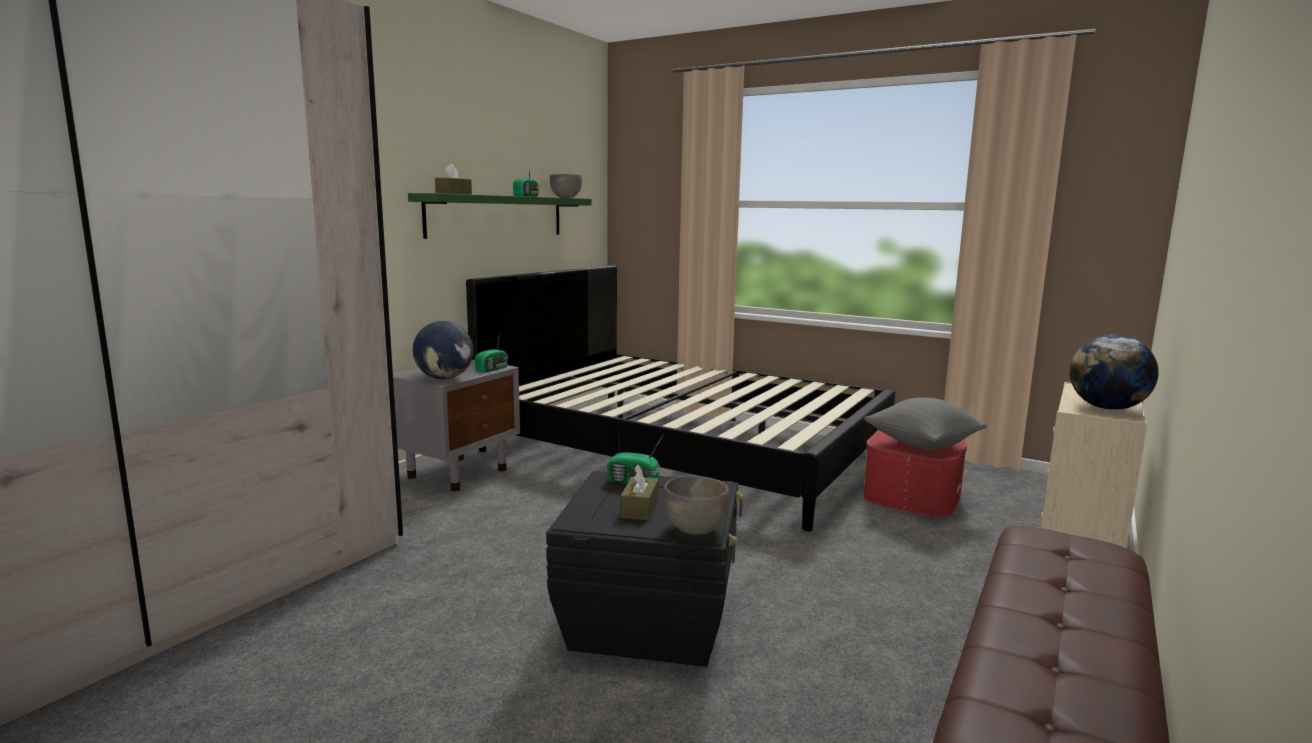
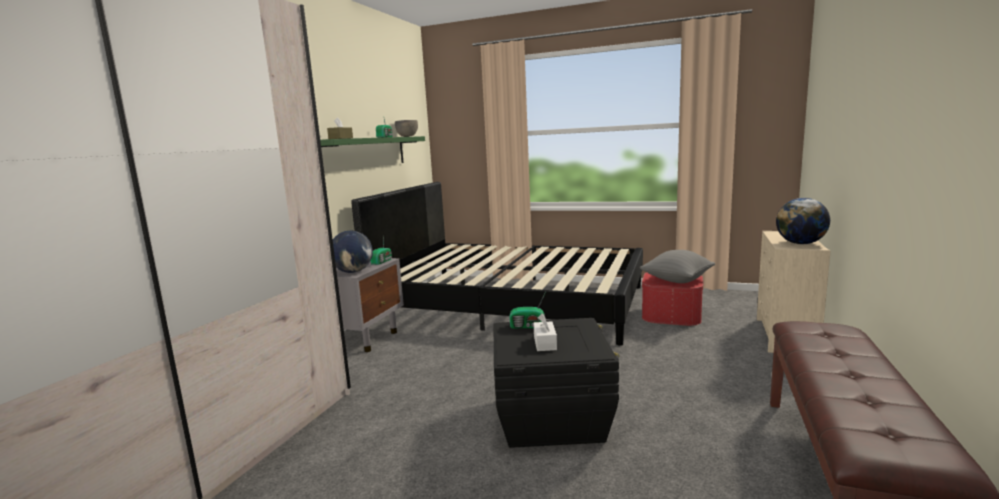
camera: 10 degrees left, 0 degrees up
brown tissue box [620,465,659,520] -> white tissue box [534,314,557,351]
grey bowl [663,476,729,535] -> none

